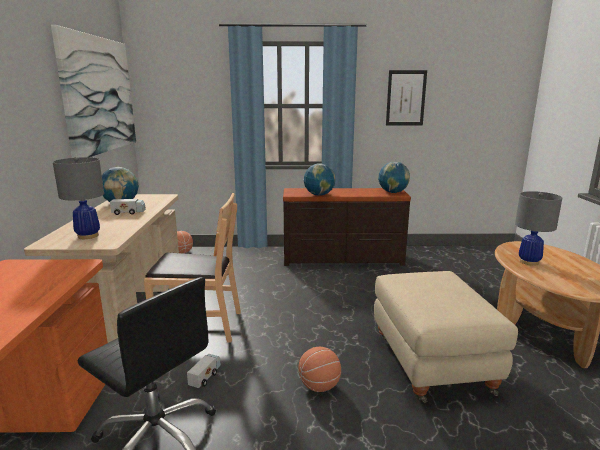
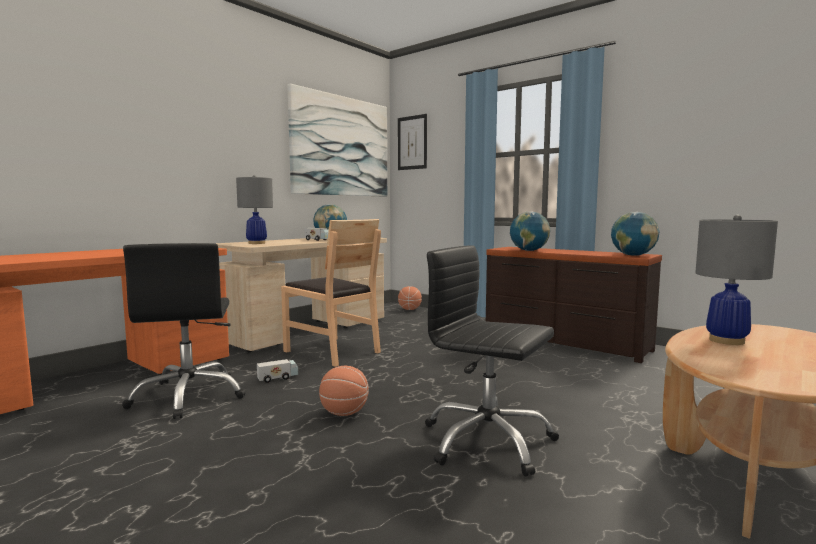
camera: 40 degrees right, 10 degrees down
beige ottoman [374,271,518,403] -> black office chair [425,245,559,477]
picture [386,70,427,125] -> picture moved to [398,114,427,170]

